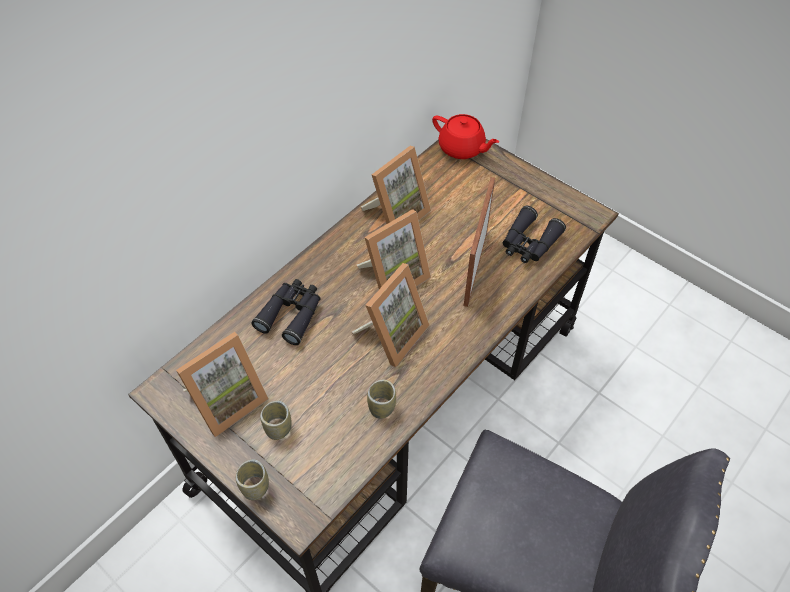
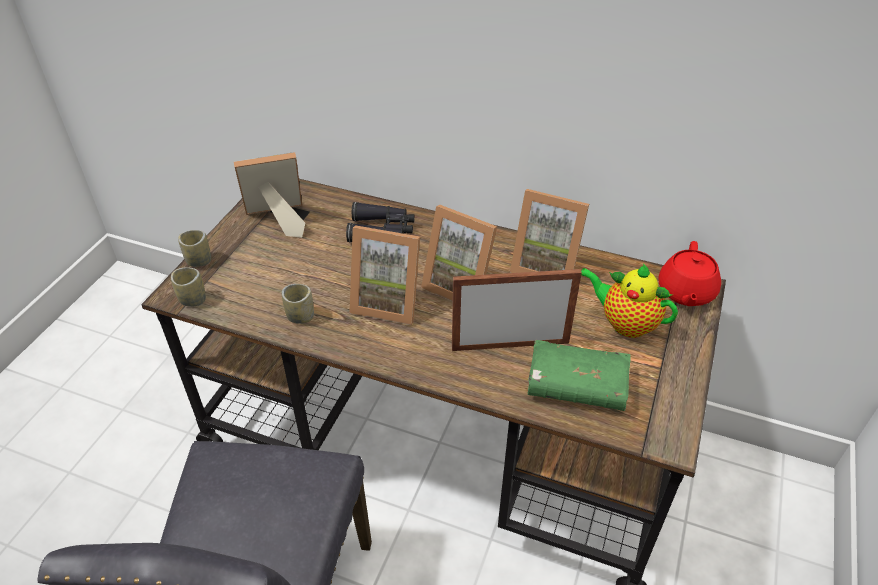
camera: 70 degrees right, 10 degrees down
picture frame [176,332,269,437] -> picture frame turned 135 degrees clockwise [234,152,305,238]
cup [260,401,292,440] -> cup moved to [171,267,206,307]
black binoculars [503,206,566,263] -> green book [528,340,631,411]
none -> teapot [581,263,678,338]

